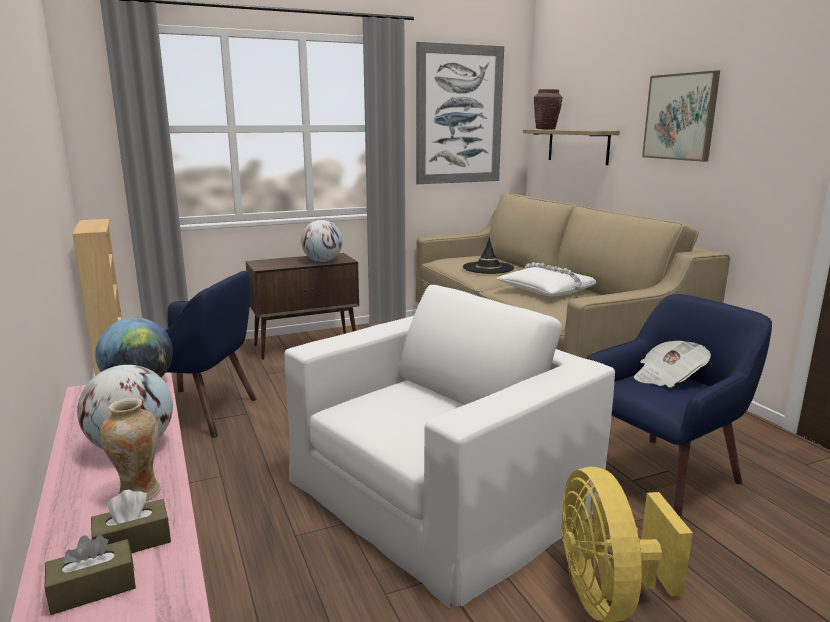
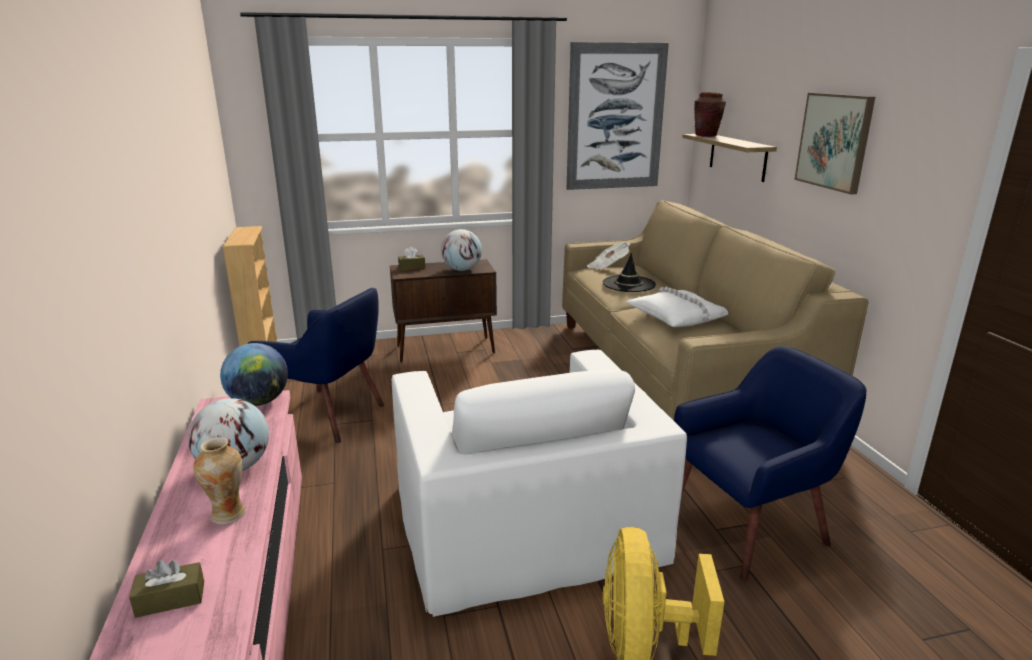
camera: 10 degrees right, 5 degrees up
brown tissue box [91,489,171,553] -> brown tissue box moved to [398,247,425,270]
white armchair [284,285,615,608] -> white armchair turned 105 degrees clockwise [392,350,687,617]
newspaper [634,341,711,387] -> newspaper moved to [587,242,630,270]

